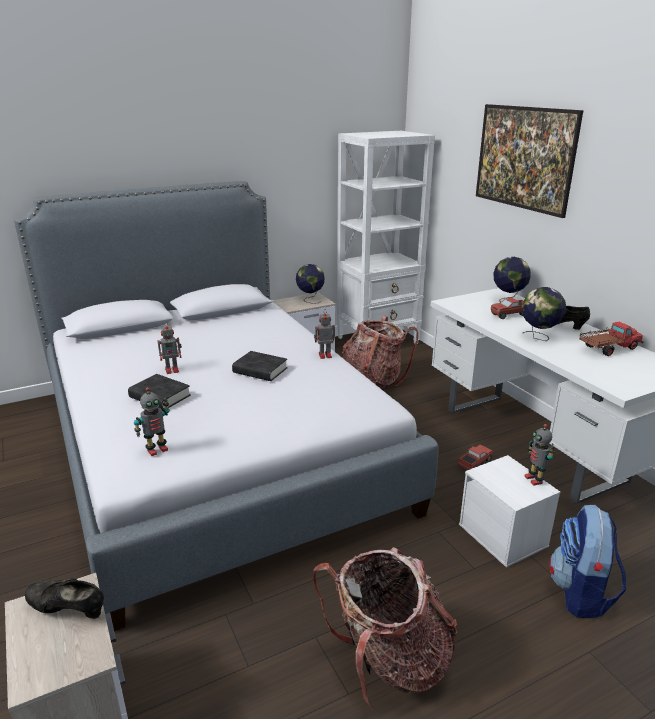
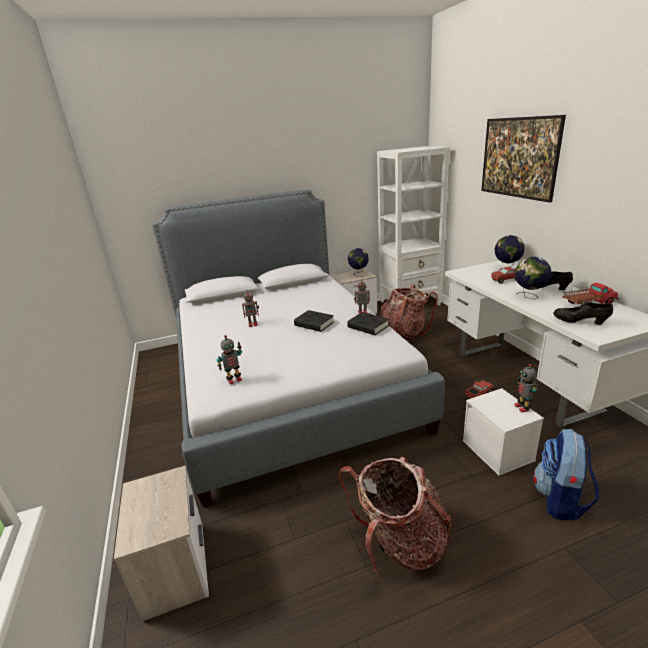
camera: 10 degrees right, 0 degrees up
black shoe [25,577,104,619] -> black shoe moved to [553,303,613,325]
black book [128,374,191,409] -> black book moved to [347,312,389,335]

